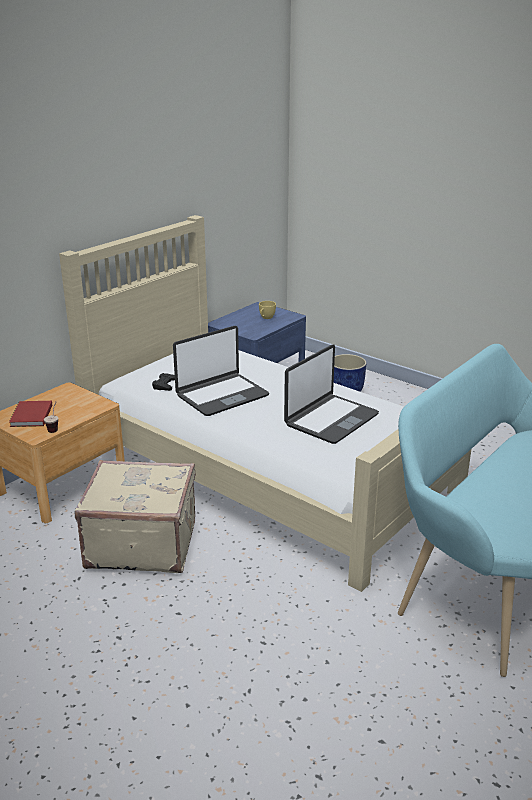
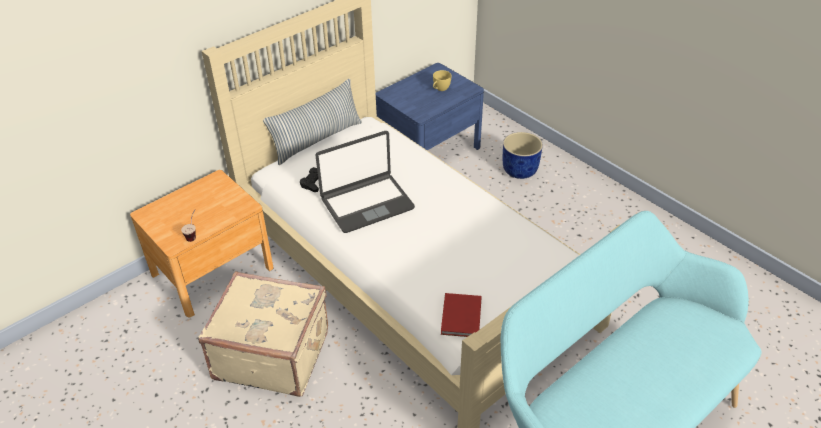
camera: 10 degrees right, 15 degrees up
red book [9,401,52,427] -> red book moved to [441,293,482,337]
laptop [284,345,379,444] -> none
none -> pillow [263,79,362,165]

